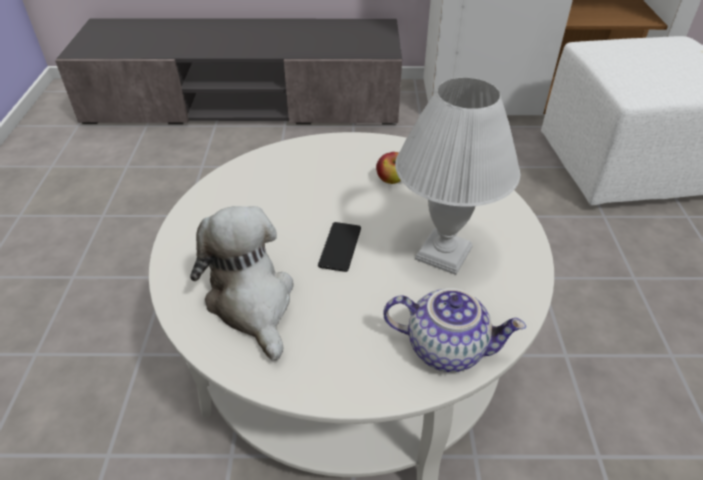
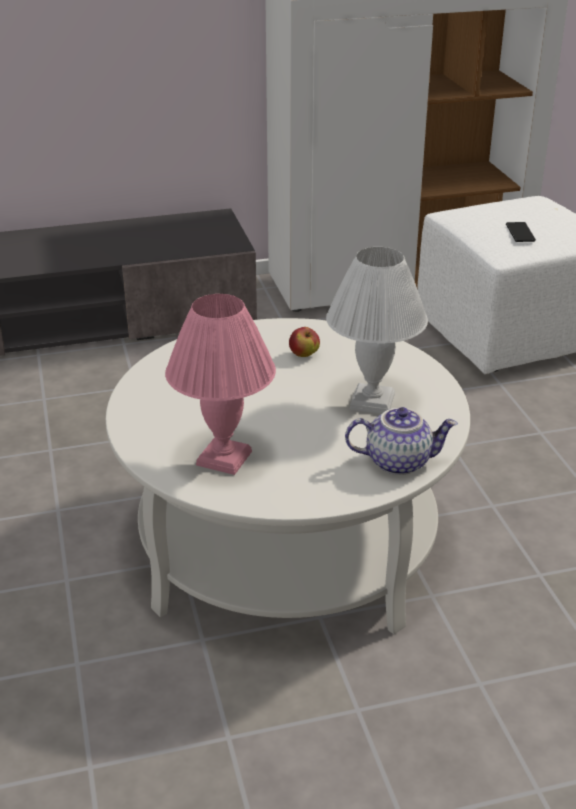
camera: 15 degrees left, 10 degrees down
plush toy [190,206,294,360] -> pink table lamp [165,294,276,475]
phone [318,222,361,272] -> phone moved to [506,222,536,242]

